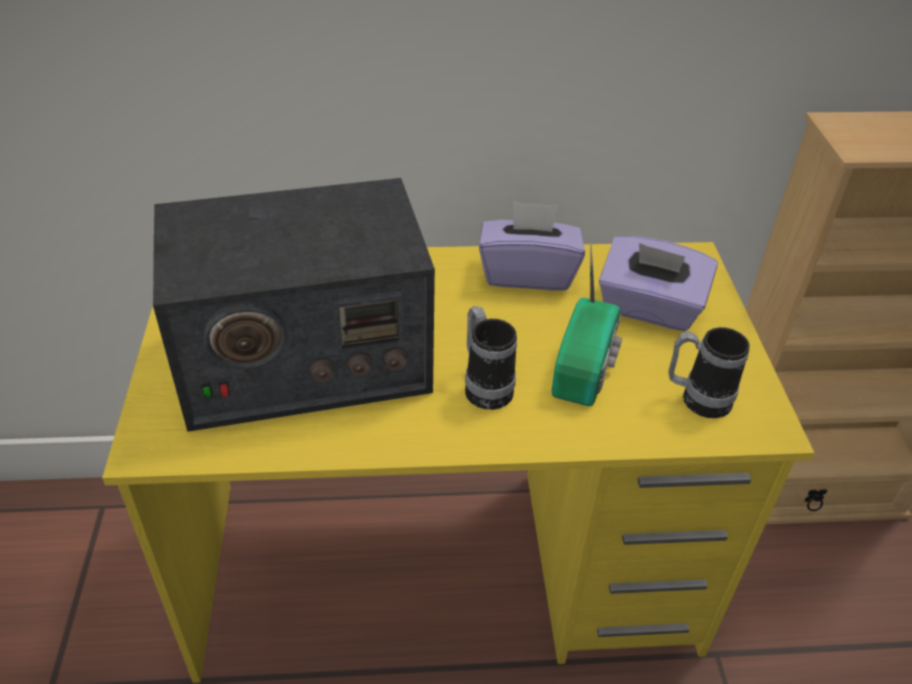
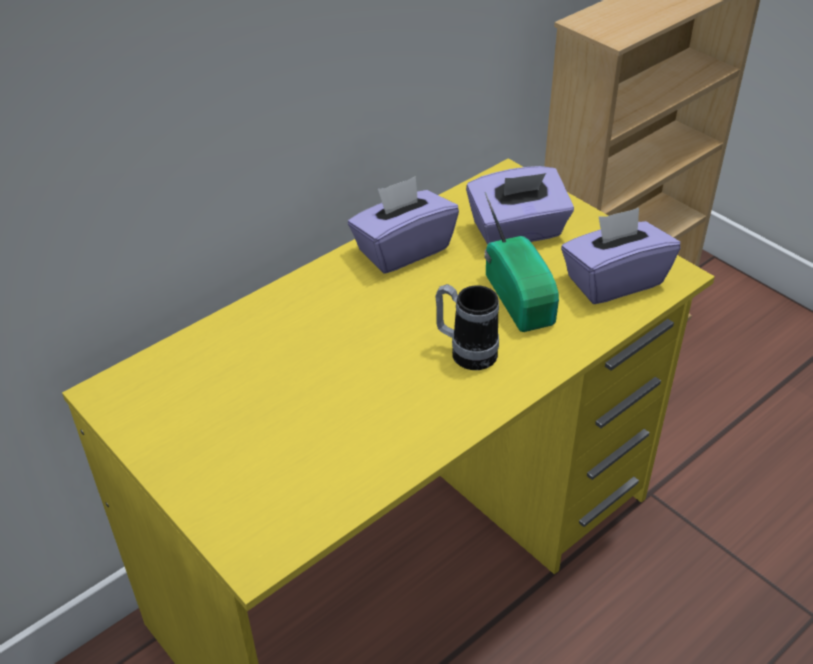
camera: 35 degrees left, 0 degrees up
radio [153,178,435,432] -> none
mug [668,327,750,418] -> purple tissue box [561,208,680,304]

